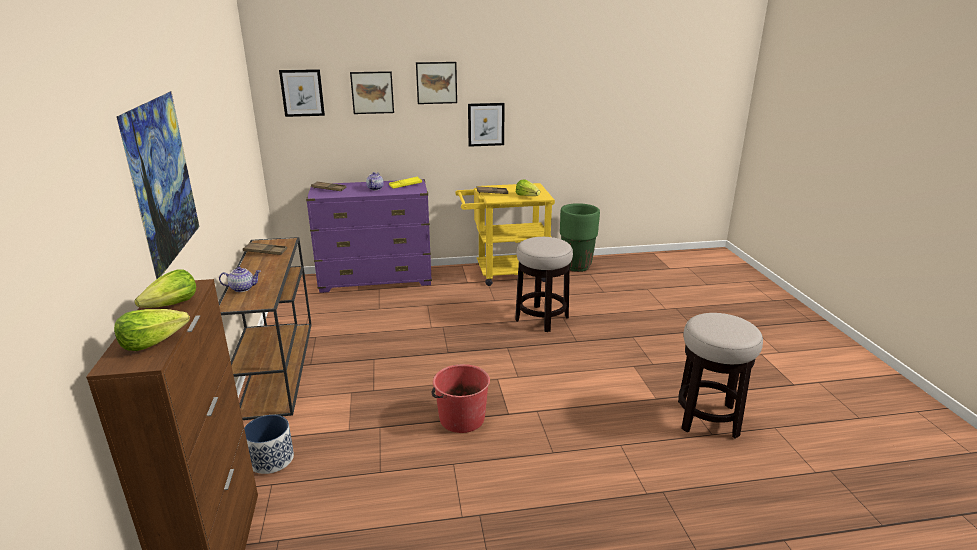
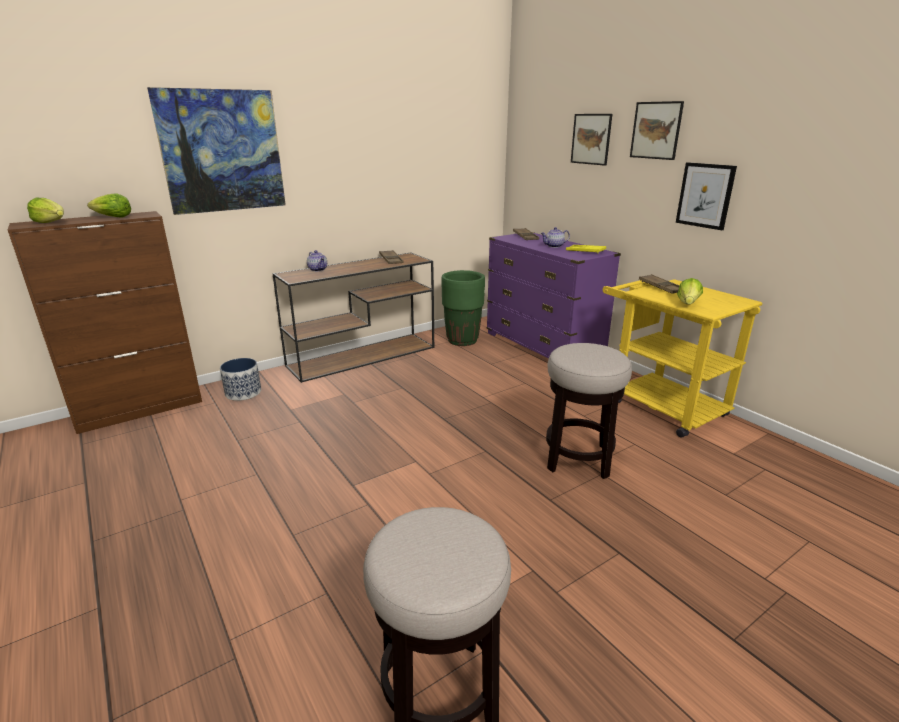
camera: 65 degrees right, 0 degrees up
picture [279,69,325,117] -> none
red bucket [431,364,490,433] -> none
green planter [560,203,600,272] -> green planter moved to [441,270,485,346]

